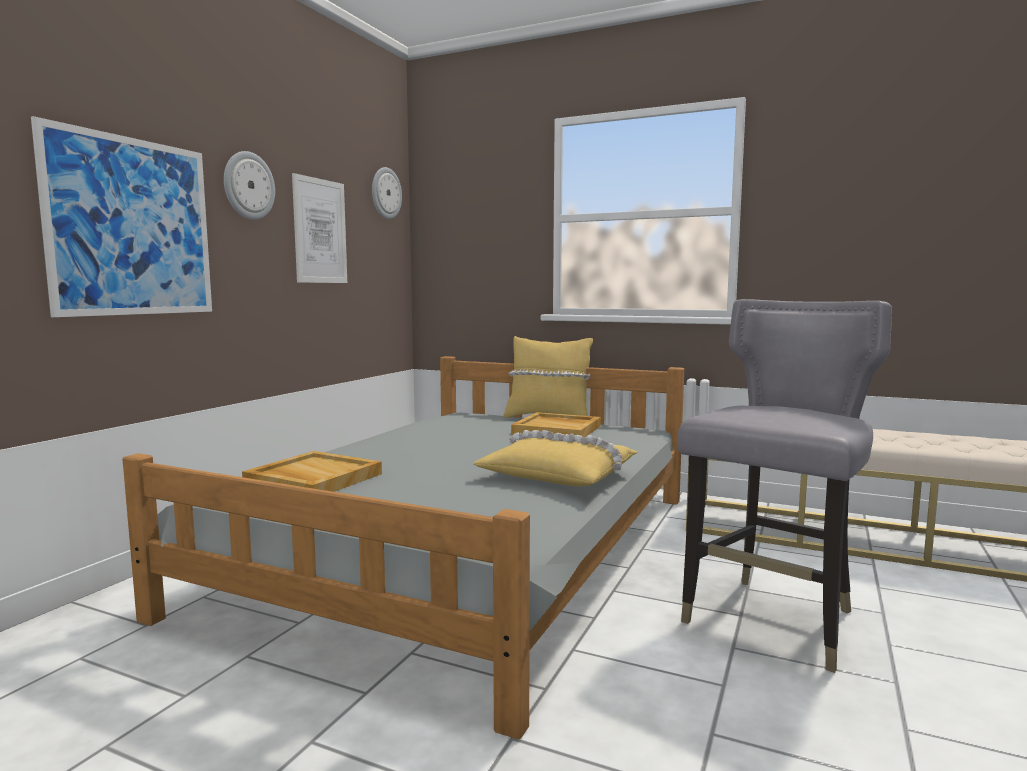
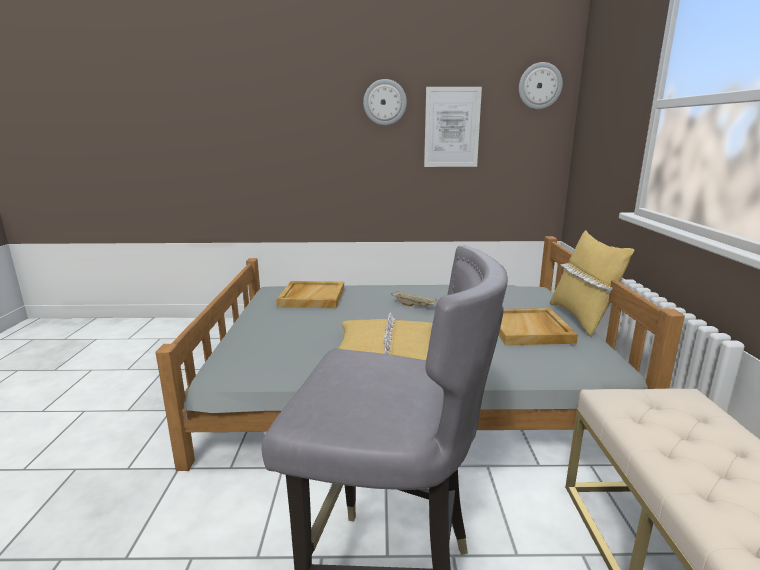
camera: 65 degrees right, 10 degrees up
picture [31,116,212,317] -> none
none -> beige tray [391,291,437,307]

